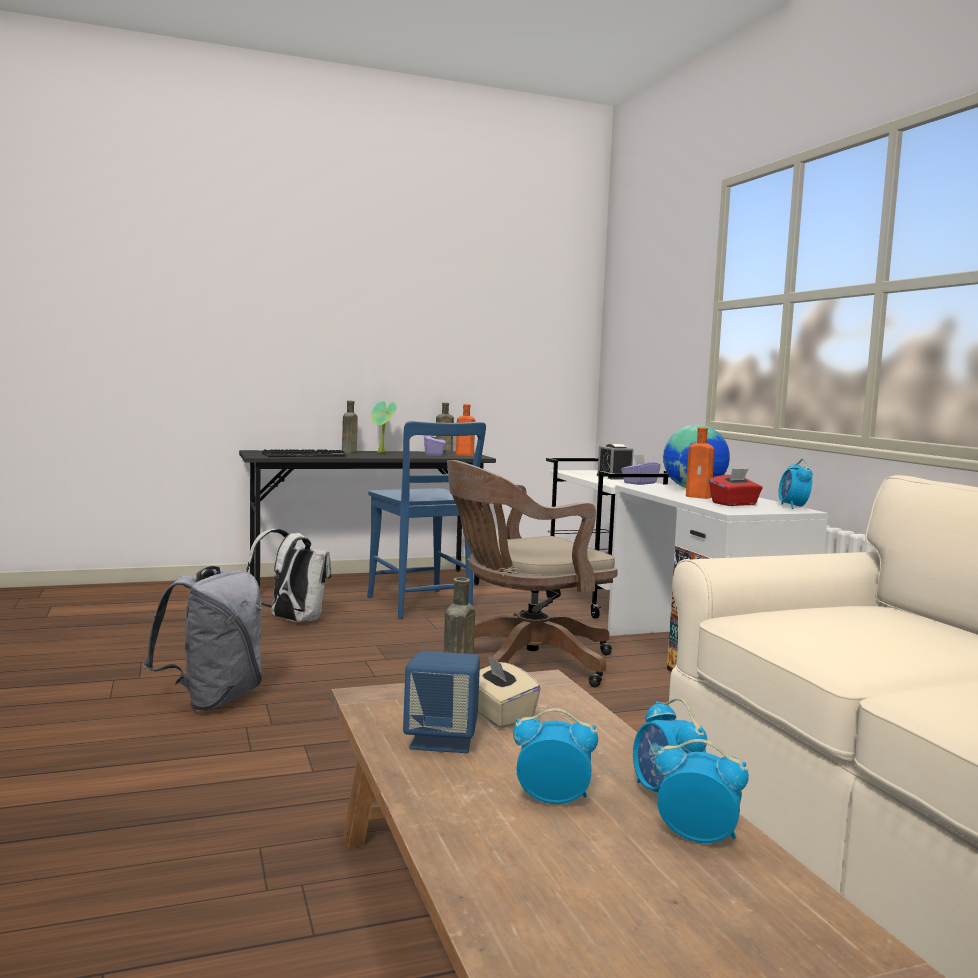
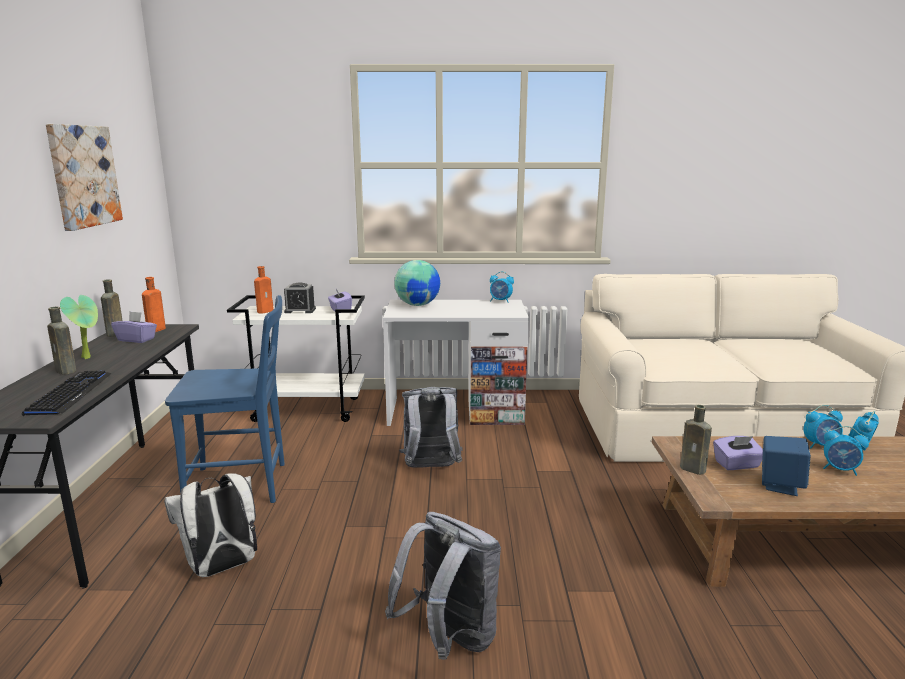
camera: 70 degrees left, 10 degrees up
brown office chair [447,460,618,688] -> grey backpack [399,387,462,468]
beige tissue box [478,655,541,728] -> purple tissue box [713,436,763,470]
alarm clock [513,708,598,804] -> alarm clock turned 90 degrees counterclockwise [823,426,869,476]
orange bottle [686,427,715,499] -> orange bottle moved to [254,266,274,313]
red tissue box [709,469,763,506] -> none
none -> picture [46,124,123,231]

